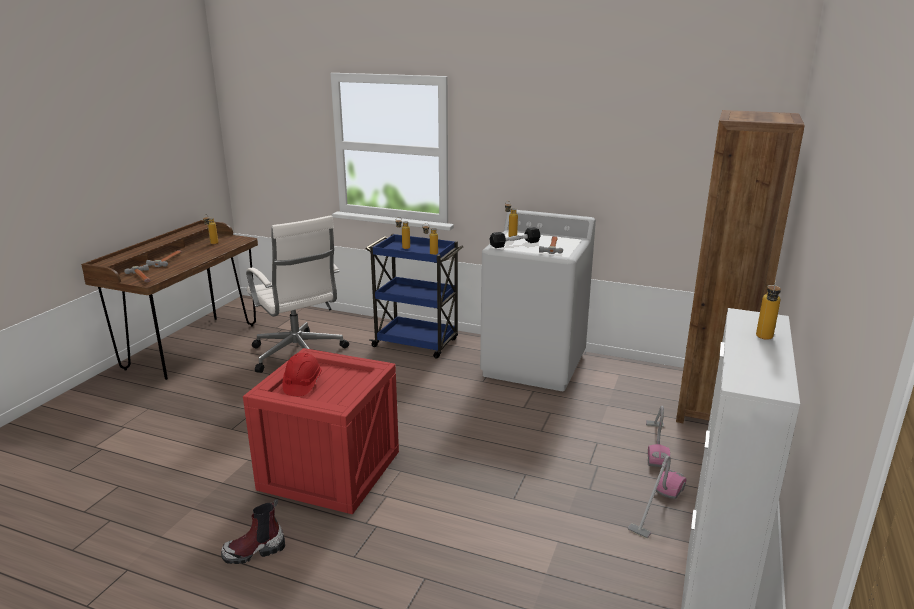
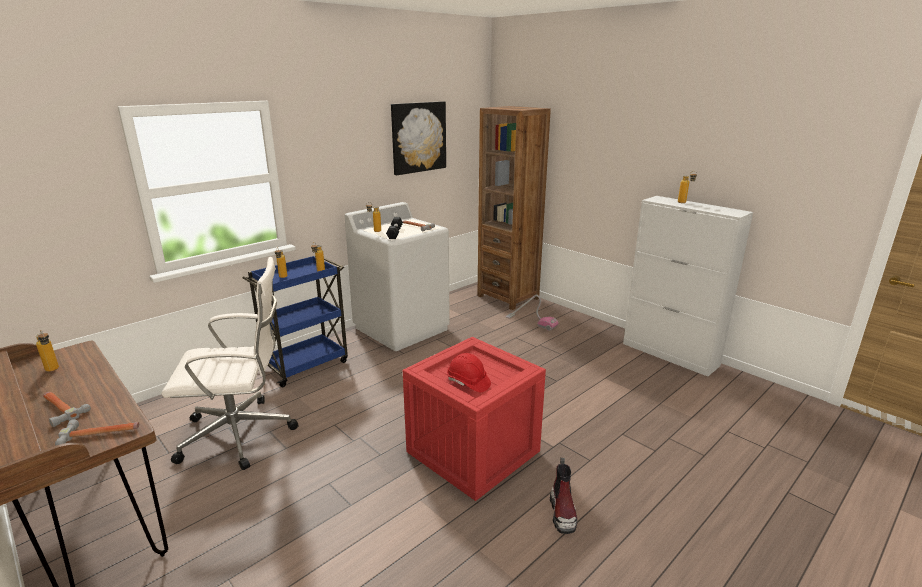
camera: 65 degrees left, 0 degrees up
vacuum cleaner [628,456,686,538] -> none
none -> picture [391,101,446,175]

